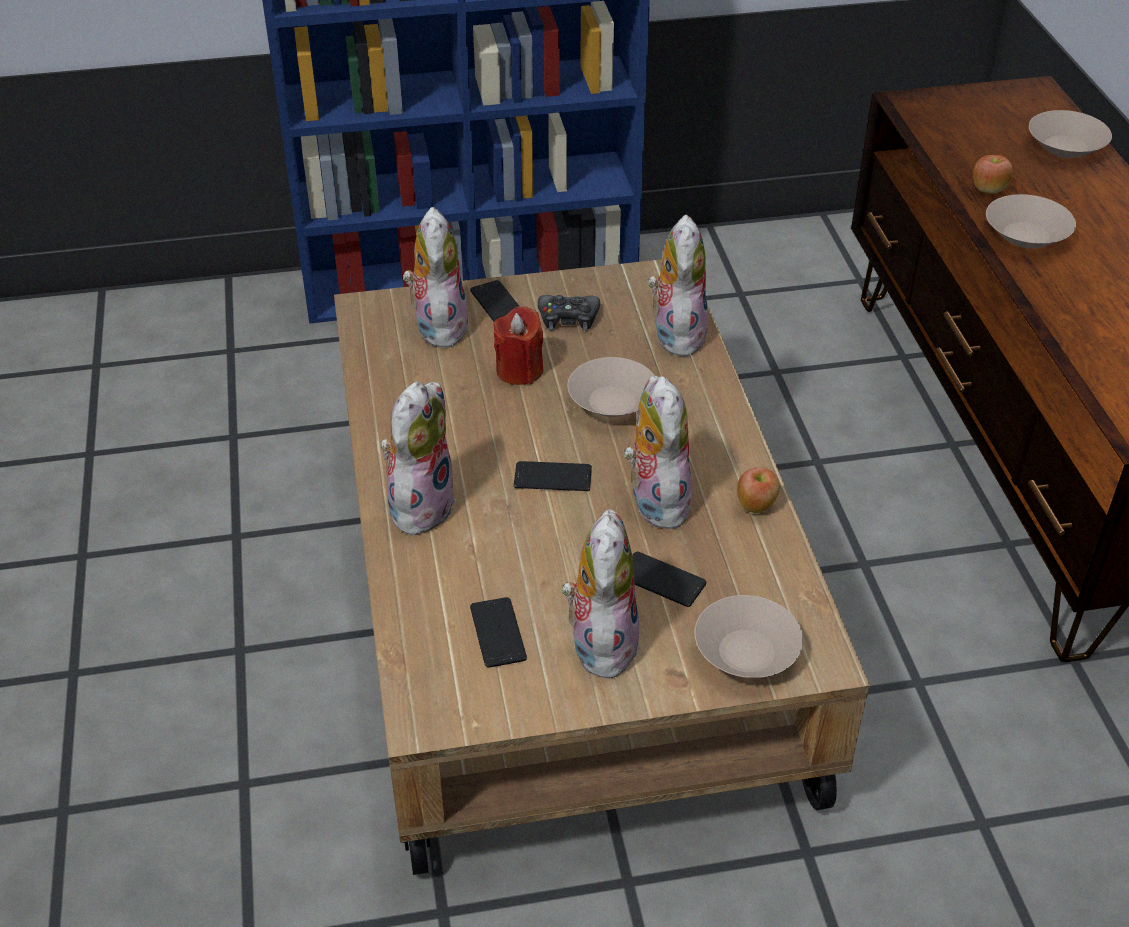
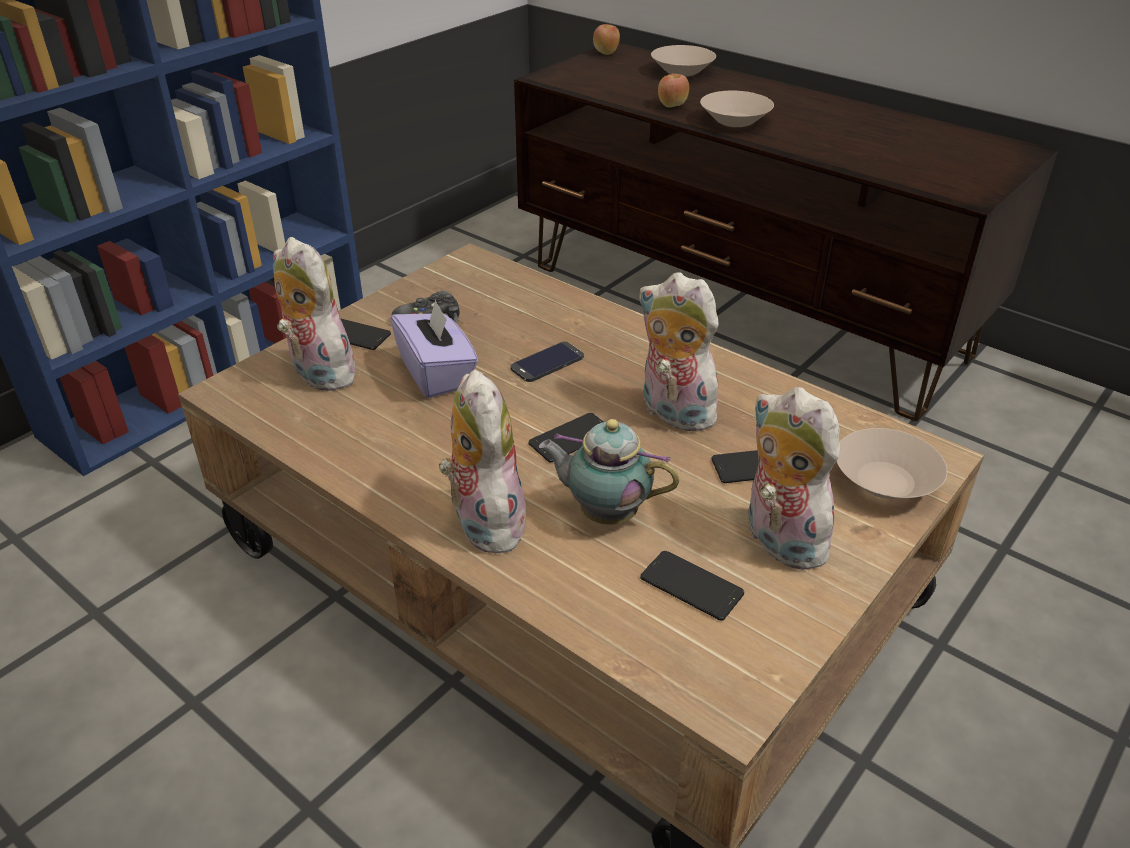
camera: 40 degrees left, 5 degrees down
red candle [493,306,543,385] -> purple tissue box [390,299,478,398]
beige bowl [567,357,654,417] -> phone [510,342,584,382]
plush toy [648,214,708,357] -> none
apple [737,467,780,513] -> apple moved to [593,24,620,55]
none -> teapot [539,419,679,525]

